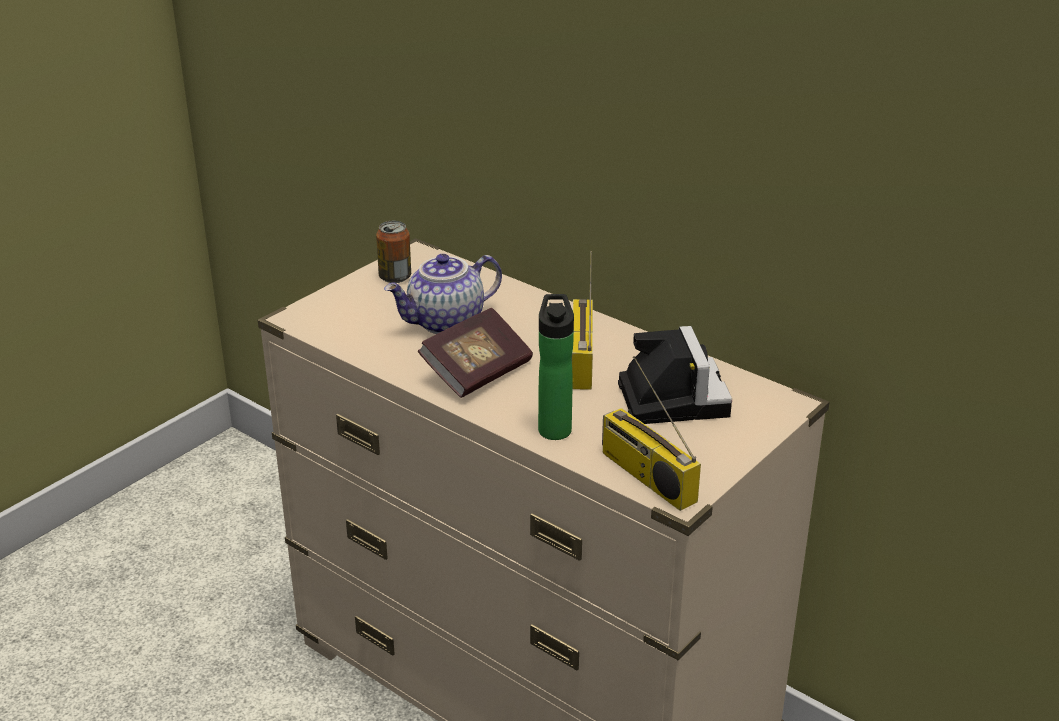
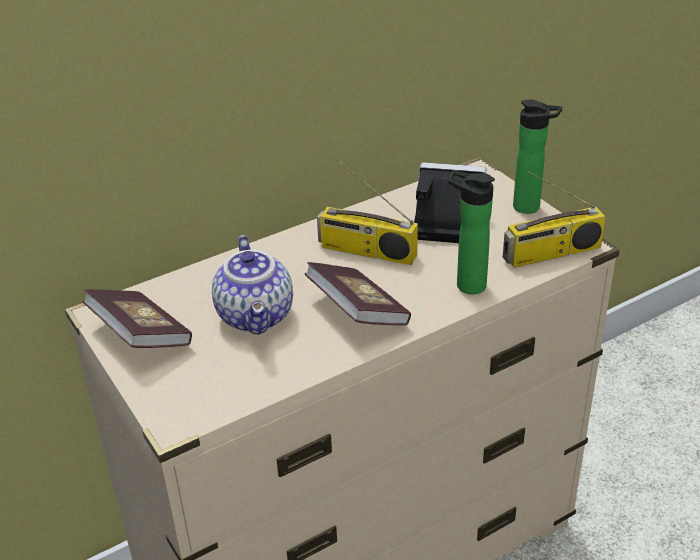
camera: 70 degrees left, 5 degrees up
can [376,221,411,283] -> book [83,289,192,348]
none -> bottle [513,100,562,214]

